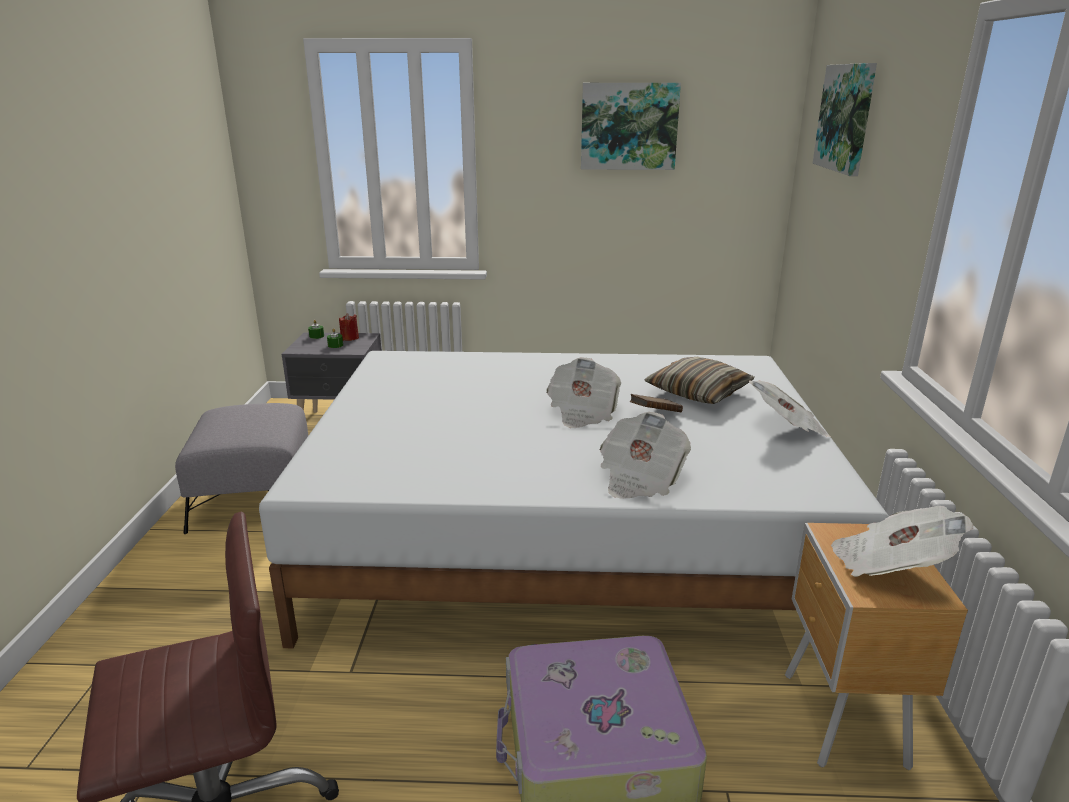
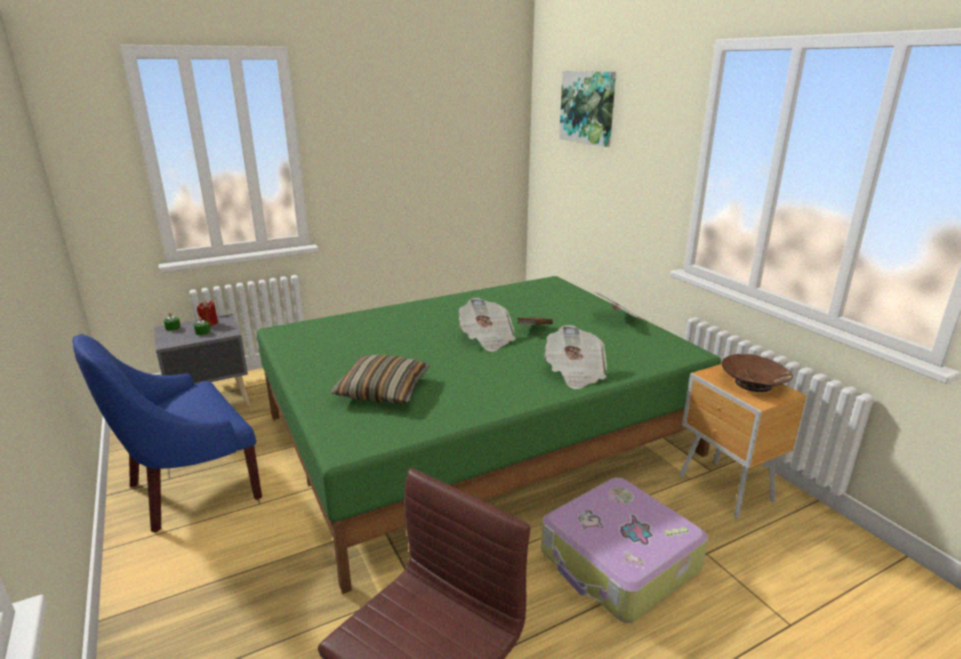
camera: 30 degrees left, 0 degrees up
grey ottoman [175,403,308,534] -> blue armchair [72,334,262,533]
white bed [259,351,889,648] -> green bed [257,276,721,594]
picture [581,83,681,170] -> none
pillow [644,357,754,404] -> pillow moved to [330,355,430,403]
newspaper [831,506,973,577] -> brown bowl [722,354,793,392]

